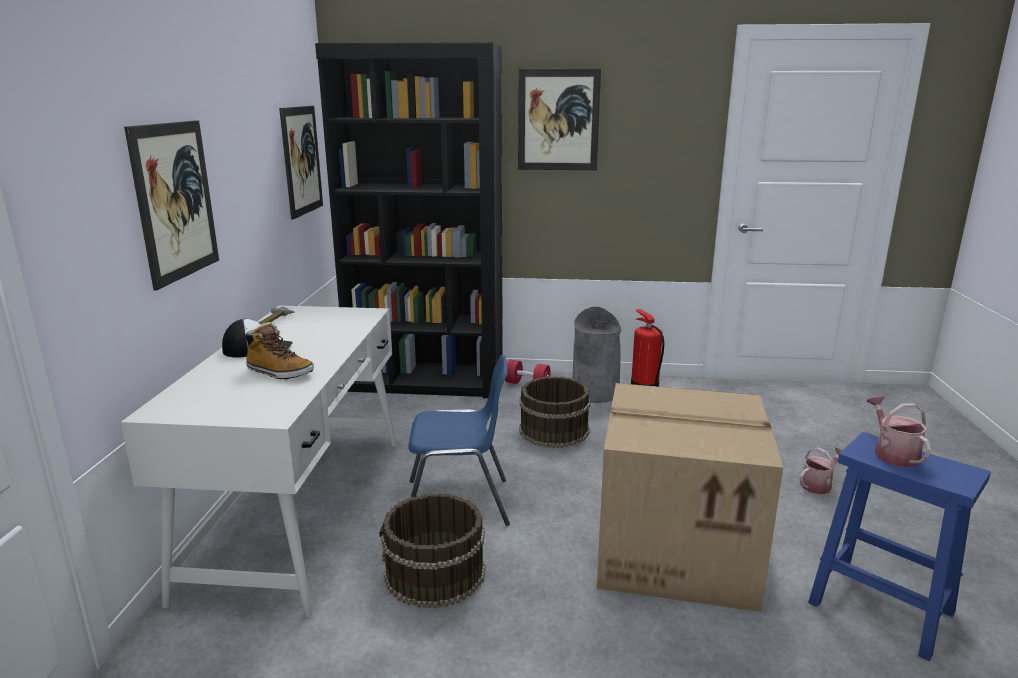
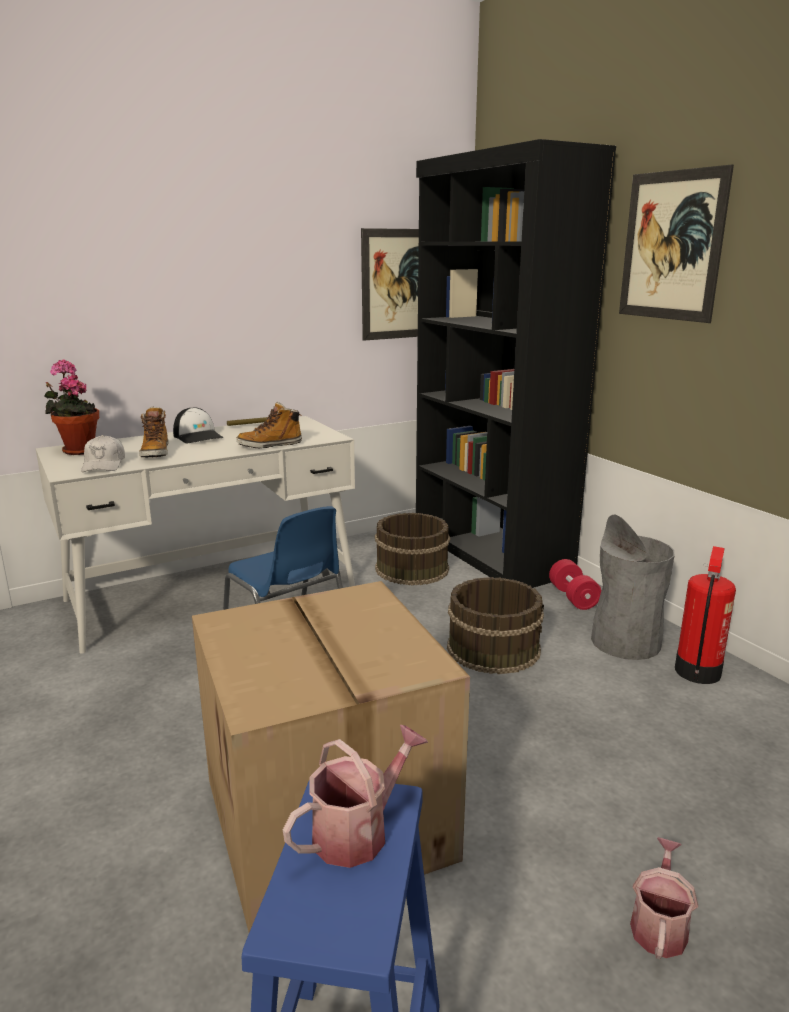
camera: 55 degrees right, 0 degrees up
picture [124,120,219,291] -> none
brown bucket [379,493,485,608] -> brown bucket moved to [375,513,450,585]
watering can [800,447,843,494] -> watering can turned 90 degrees counterclockwise [630,837,698,959]
none -> potted plant [44,359,99,455]
none -> white cap [81,435,125,472]
none -> boot [237,402,302,448]

